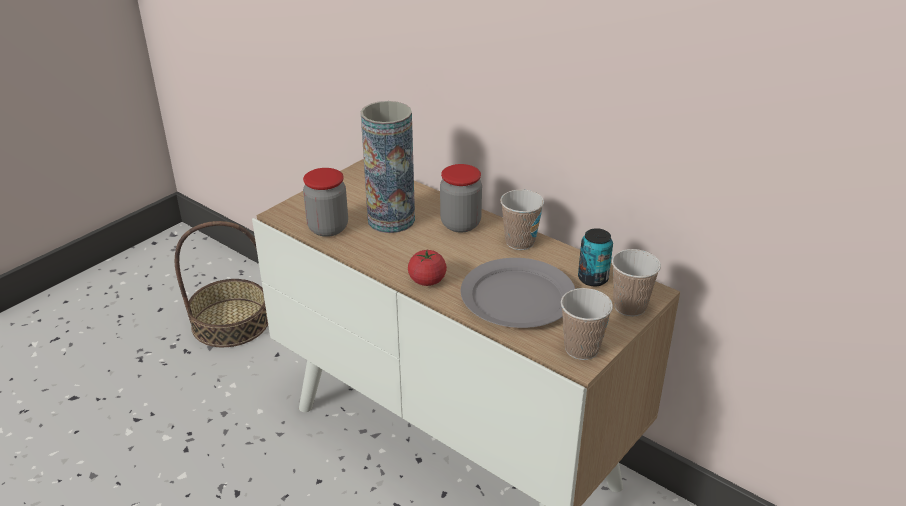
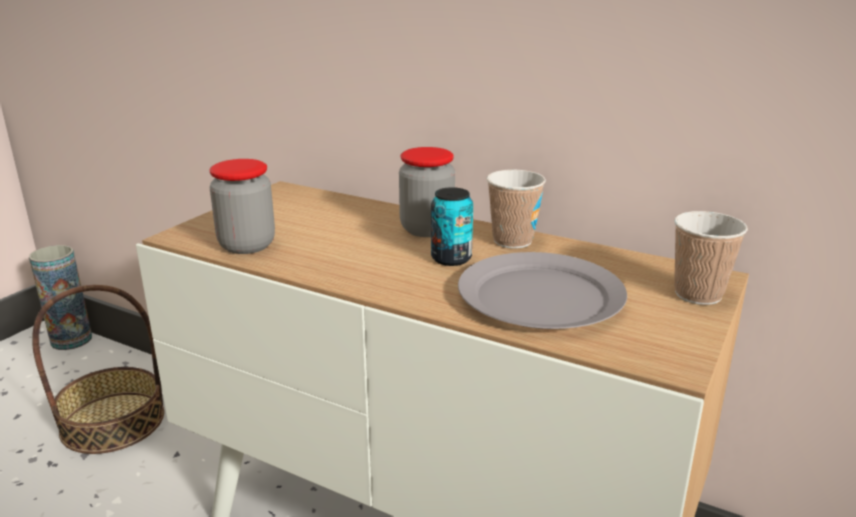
camera: 10 degrees left, 10 degrees down
vase [361,101,415,233] -> vase moved to [29,245,92,350]
tomato [408,250,447,286] -> none
cup [561,288,613,360] -> none
can [578,228,613,286] -> can moved to [431,187,473,266]

